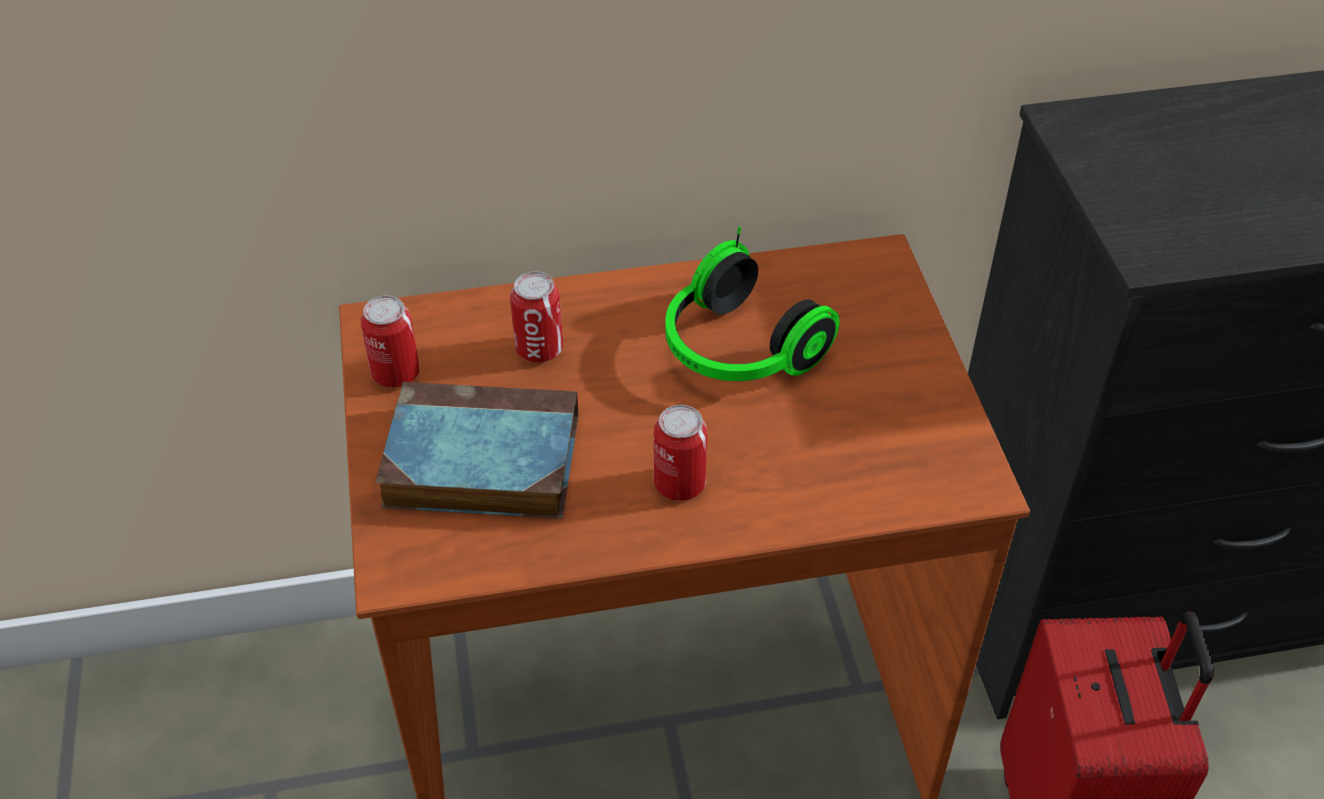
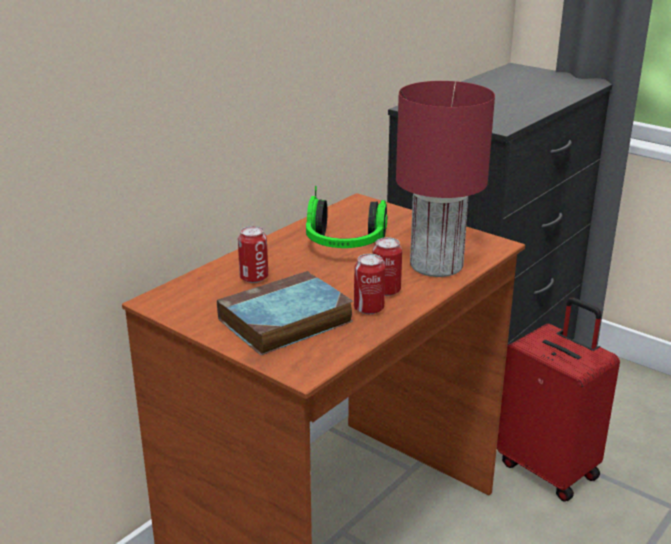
camera: 40 degrees left, 20 degrees down
can [361,296,420,387] -> can moved to [354,254,385,314]
none -> red table lamp [396,81,495,277]

